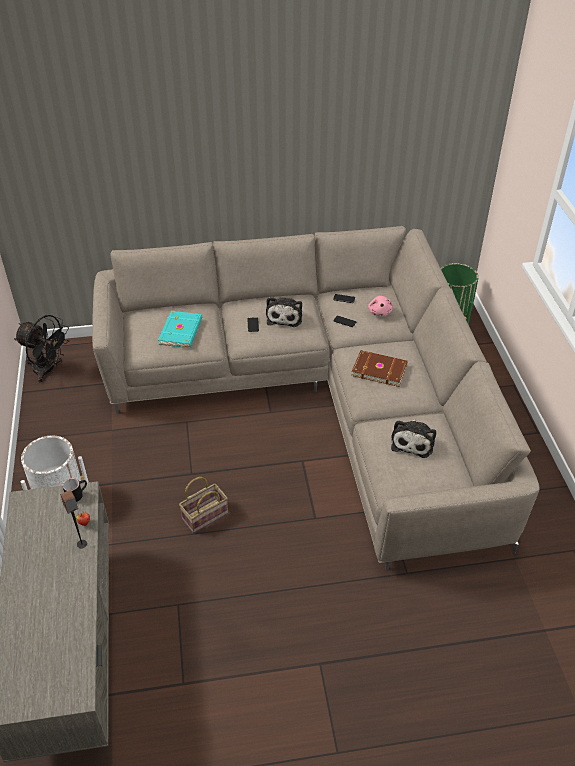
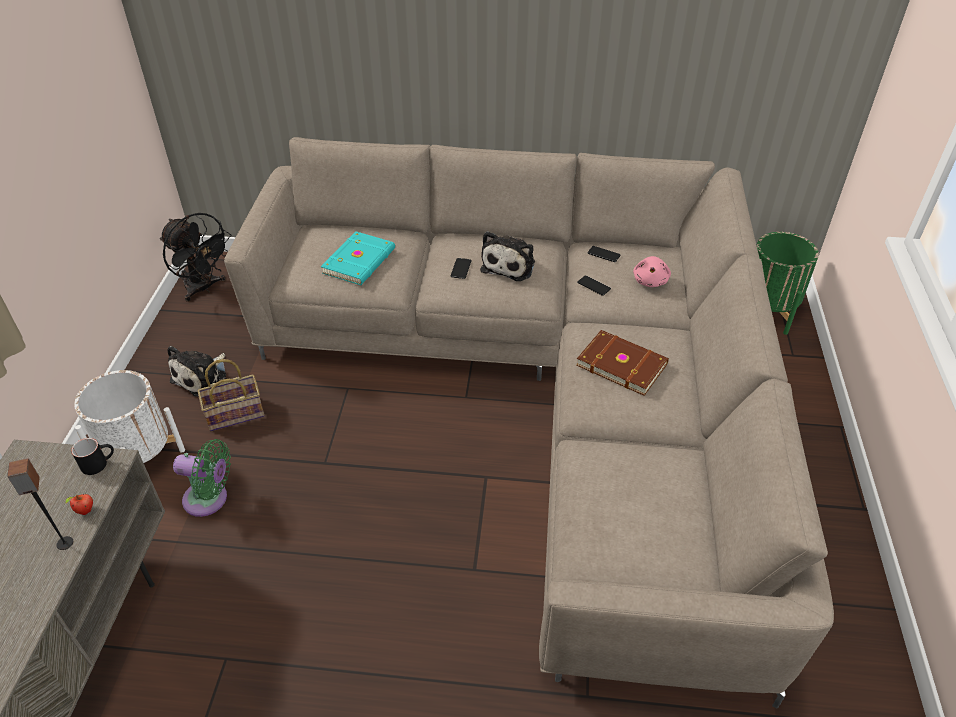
camera: 15 degrees right, 0 degrees up
basket [179,477,228,533] -> basket moved to [198,359,264,431]
plush toy [391,419,436,458] -> plush toy moved to [168,346,226,397]
none -> green fan [173,439,231,517]

